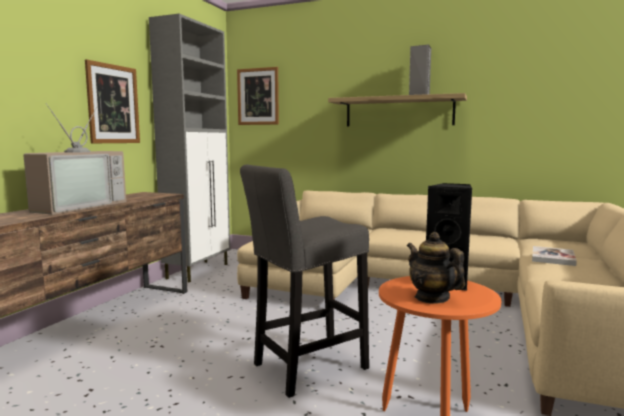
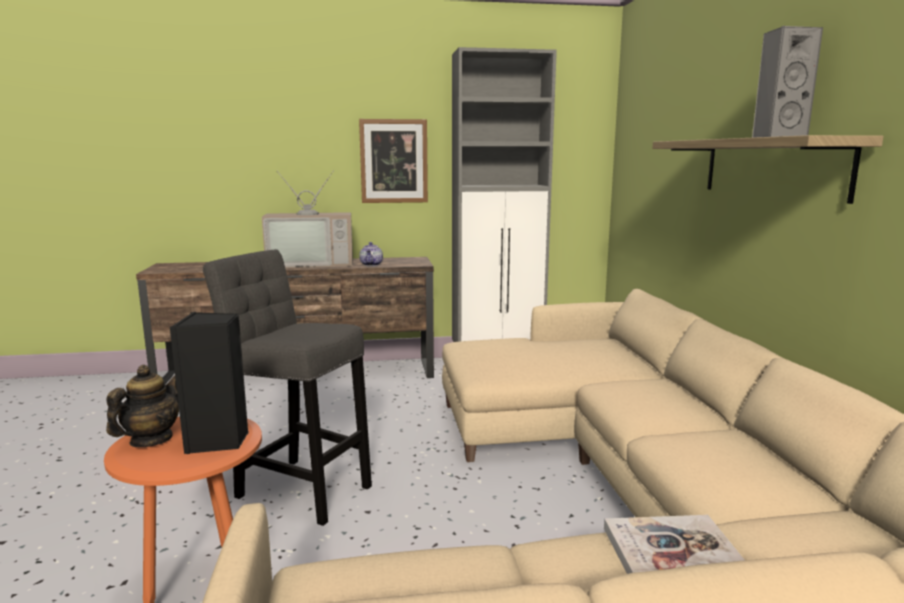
camera: 60 degrees right, 5 degrees up
picture [237,67,279,125] -> none
none -> teapot [359,242,383,266]

